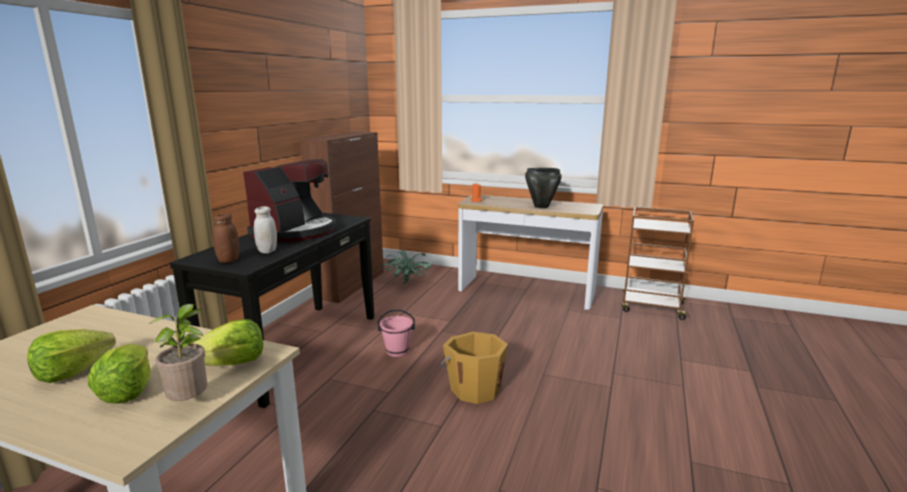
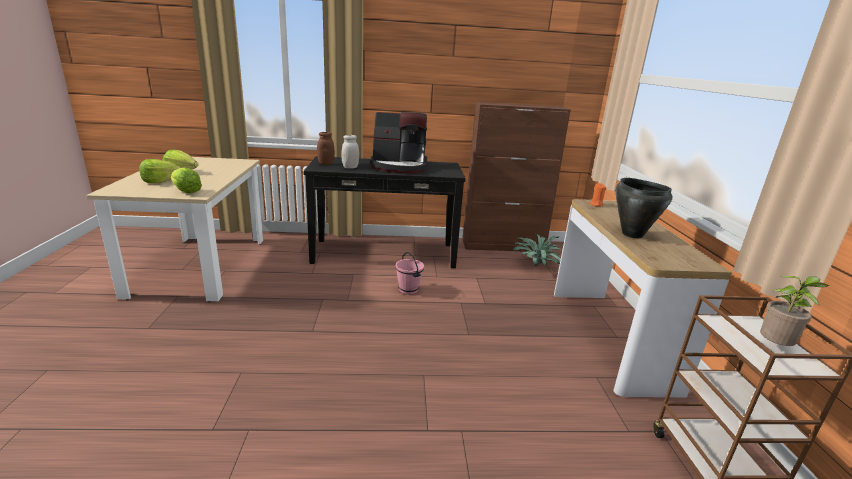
camera: 65 degrees right, 5 degrees up
potted plant [149,304,207,401] -> potted plant moved to [760,276,829,346]
orange bucket [440,332,508,404] -> none

